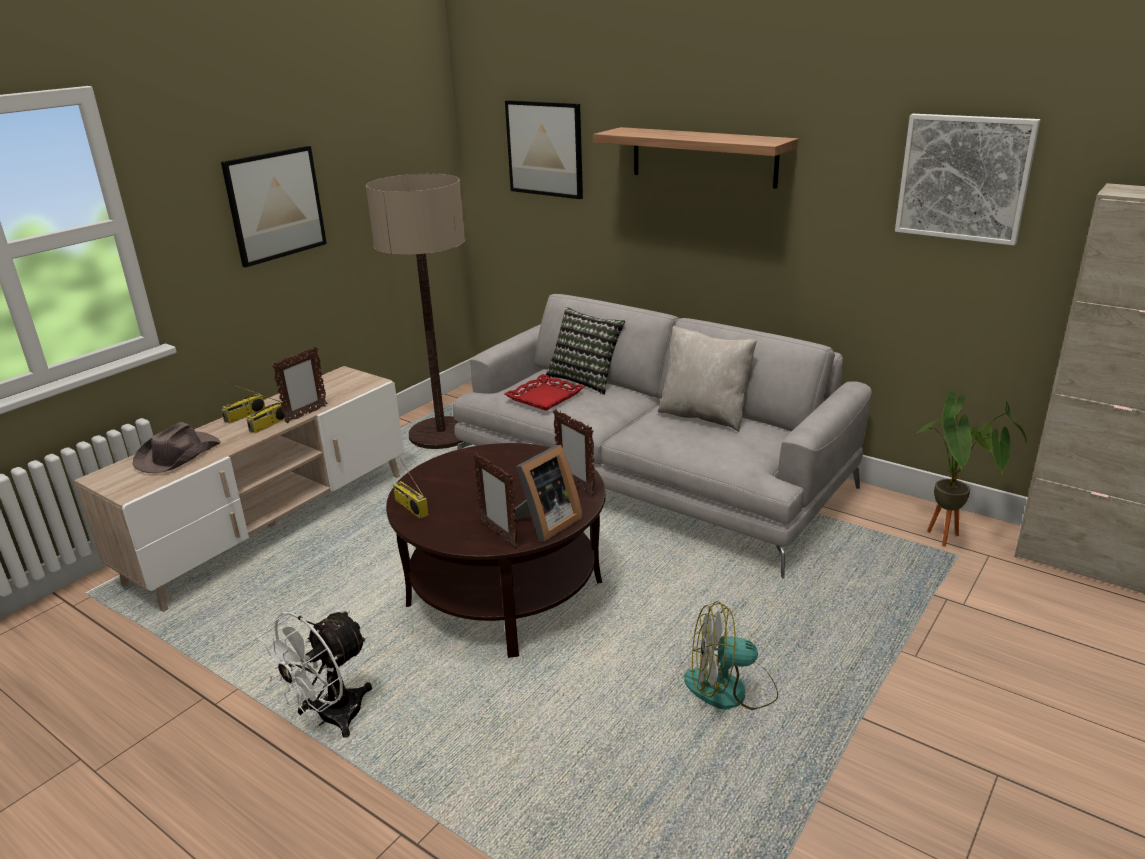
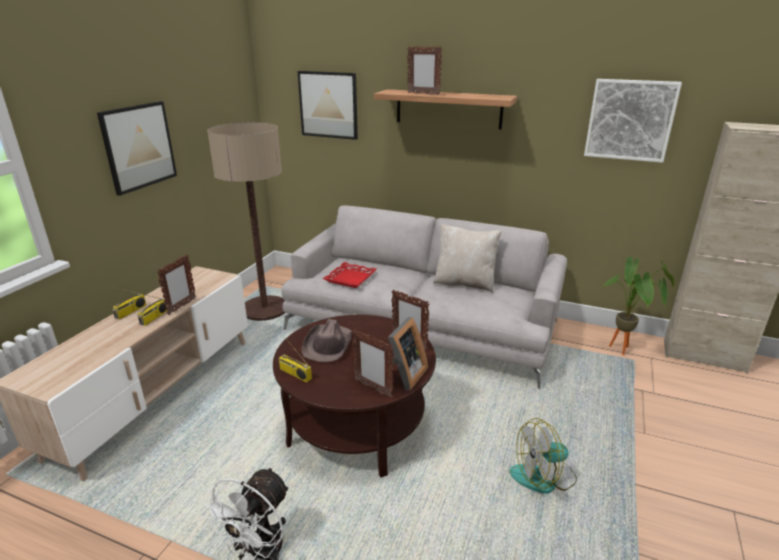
camera: 15 degrees left, 0 degrees up
brown hat [133,422,221,473] -> brown hat moved to [302,319,352,362]
pillow [546,307,625,395] -> none
none -> picture frame [407,46,442,95]

